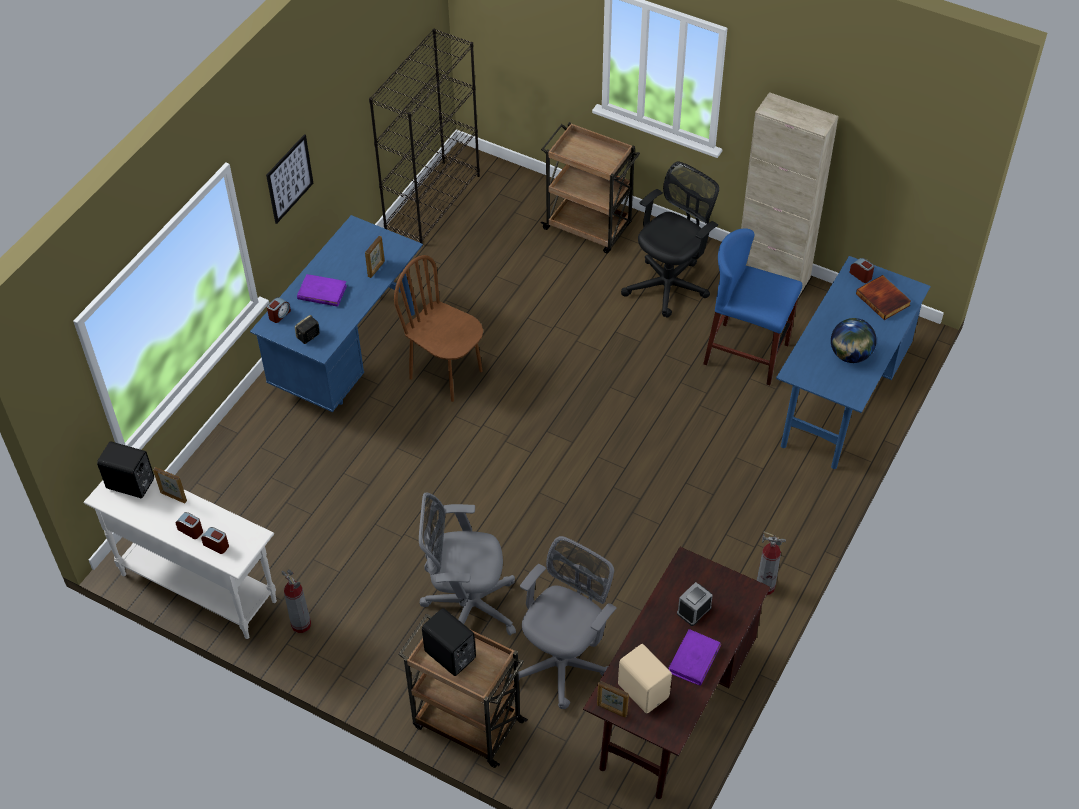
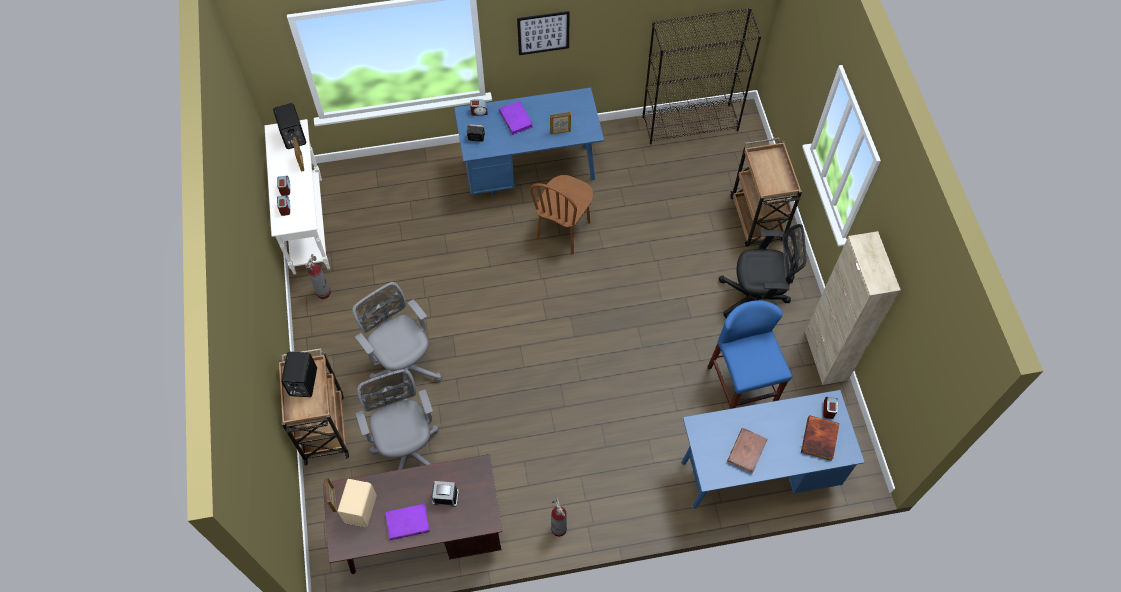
camera: 50 degrees right, 10 degrees up
brown chair [394,255,483,402] -> brown chair turned 150 degrees counterclockwise [530,175,593,255]
grey office chair [509,536,617,709] -> grey office chair turned 105 degrees counterclockwise [356,369,439,470]
globe [831,318,877,363] -> brown book [727,428,767,474]

